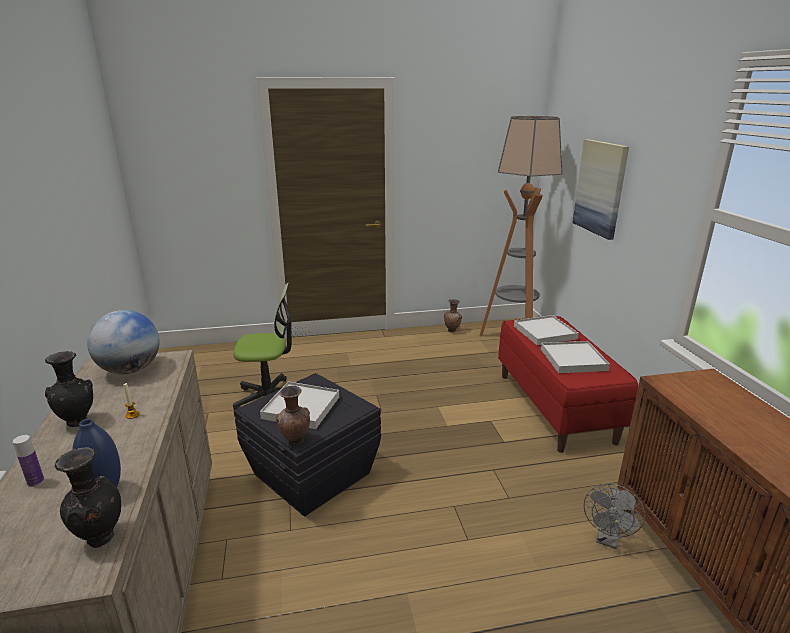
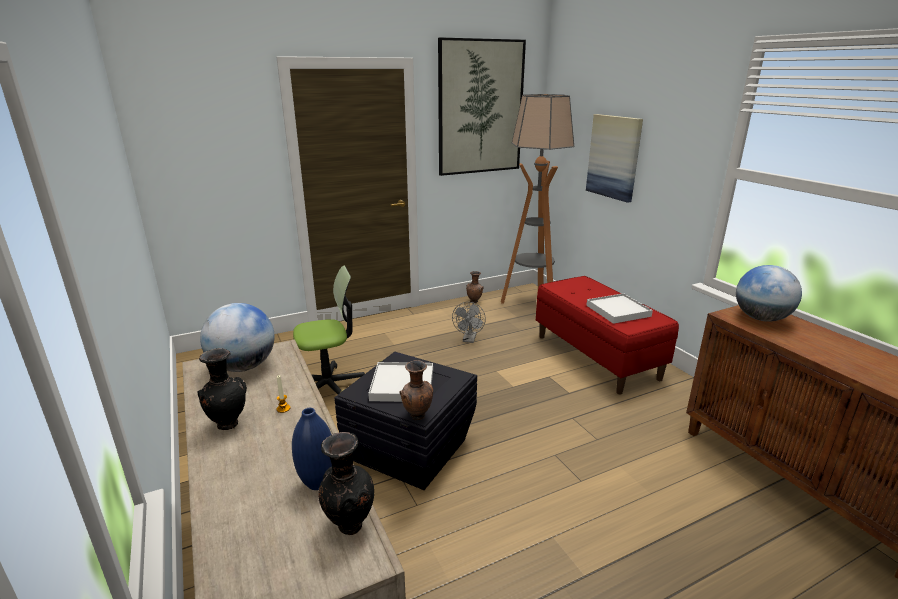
camera: 15 degrees left, 0 degrees up
bottle [13,435,44,487] -> none
white tray [514,315,579,345] -> none
grey fan [584,484,645,549] -> grey fan moved to [452,302,486,343]
none -> picture [438,37,526,176]
none -> globe [736,265,802,322]

